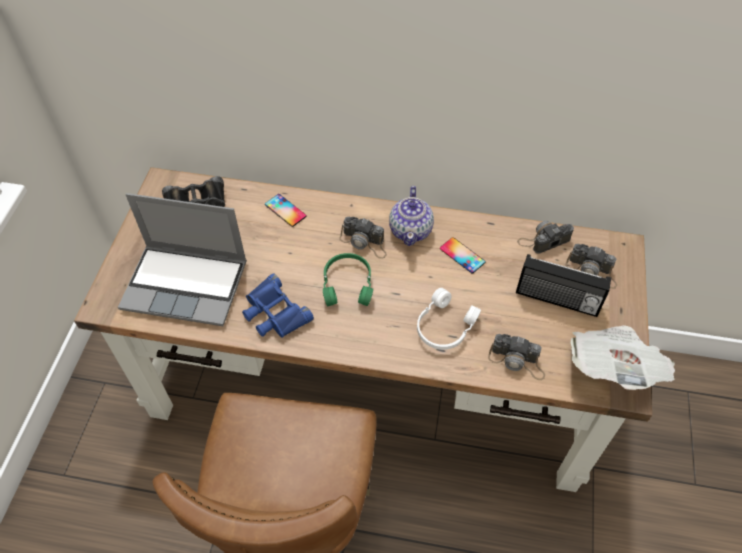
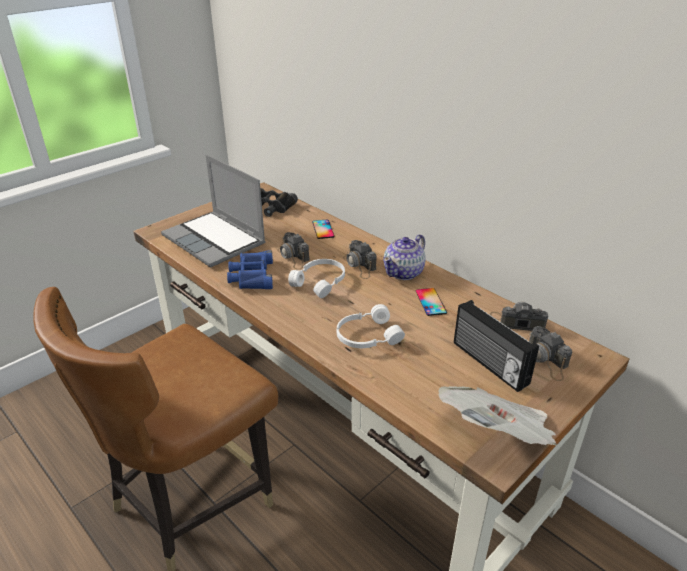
camera: 35 degrees right, 20 degrees down
green headphones [323,253,373,306] -> white headphones [288,259,345,298]
camera [488,334,545,380] -> camera moved to [277,232,309,270]

